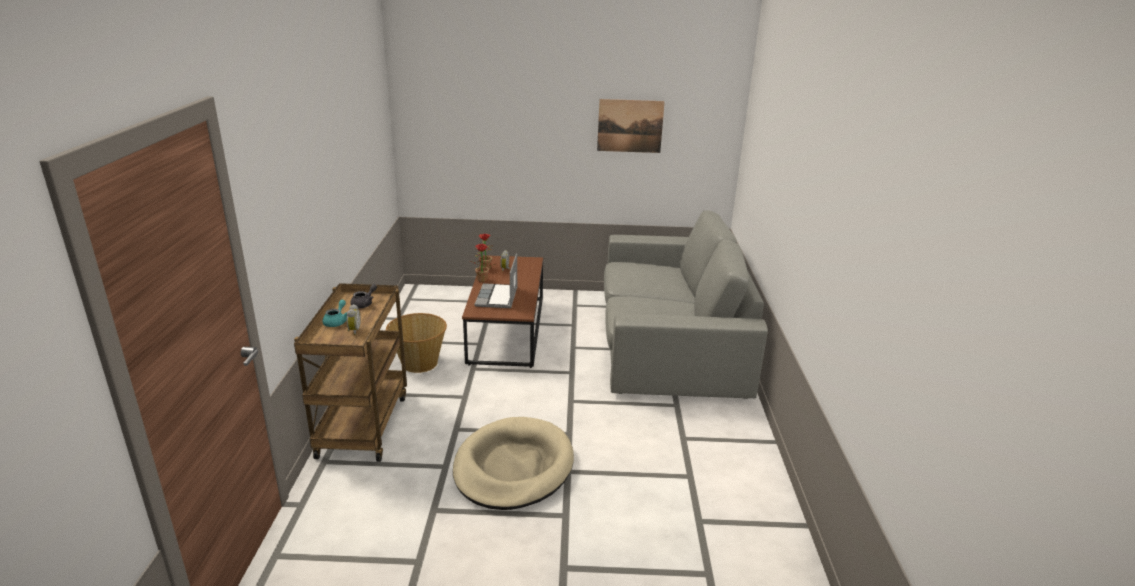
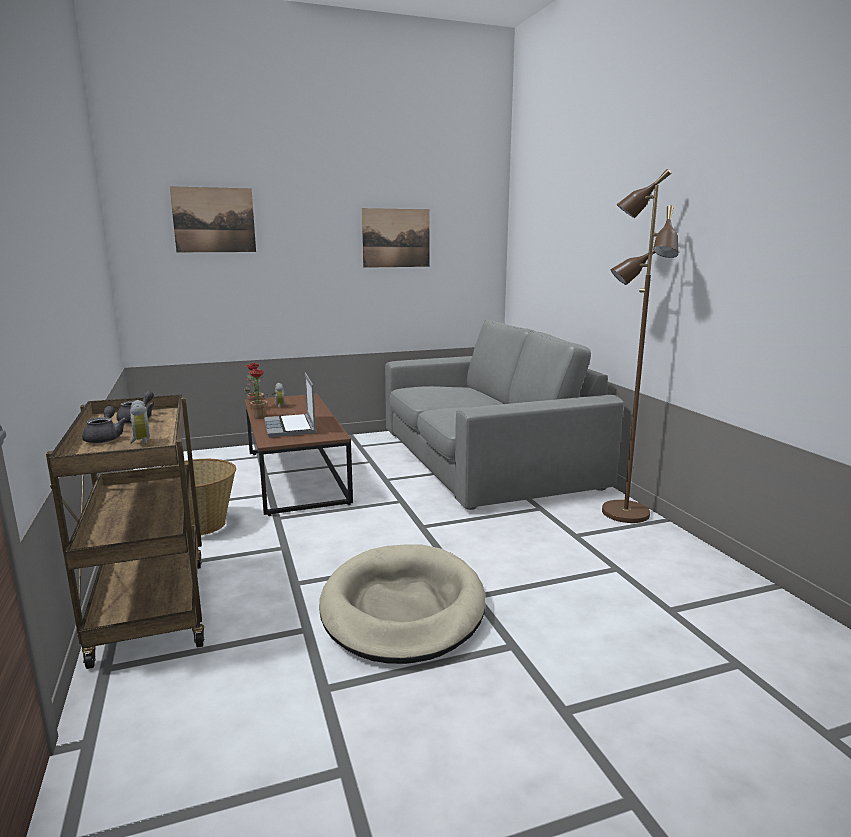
camera: 20 degrees left, 10 degrees down
turquoise teapot [323,300,347,327] -> grey teapot [82,406,127,443]
none -> picture [170,186,256,252]
none -> brown floor lamp [602,169,678,523]

